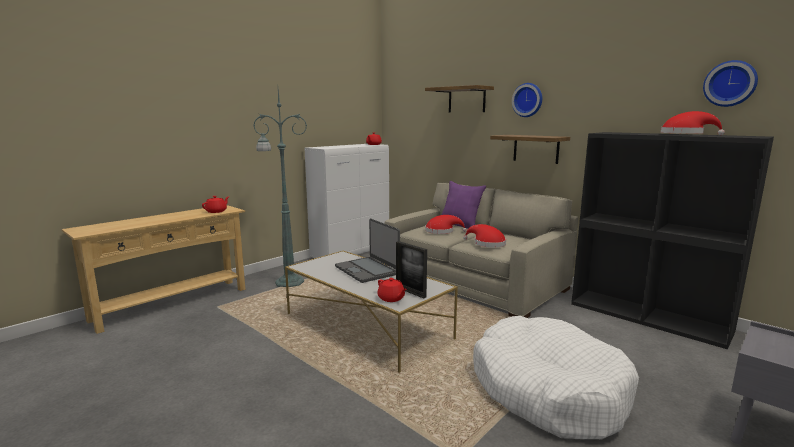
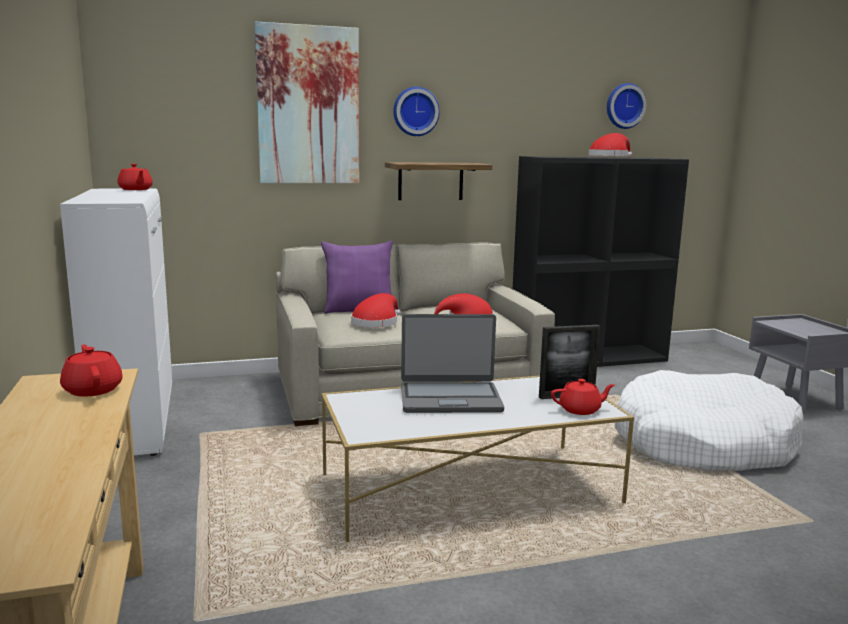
camera: 60 degrees left, 0 degrees up
green floor lamp [253,90,307,287] -> none
shelf [425,85,494,112] -> picture [254,21,359,183]

